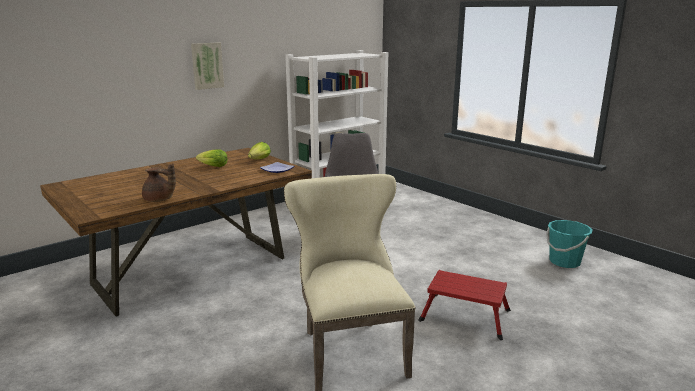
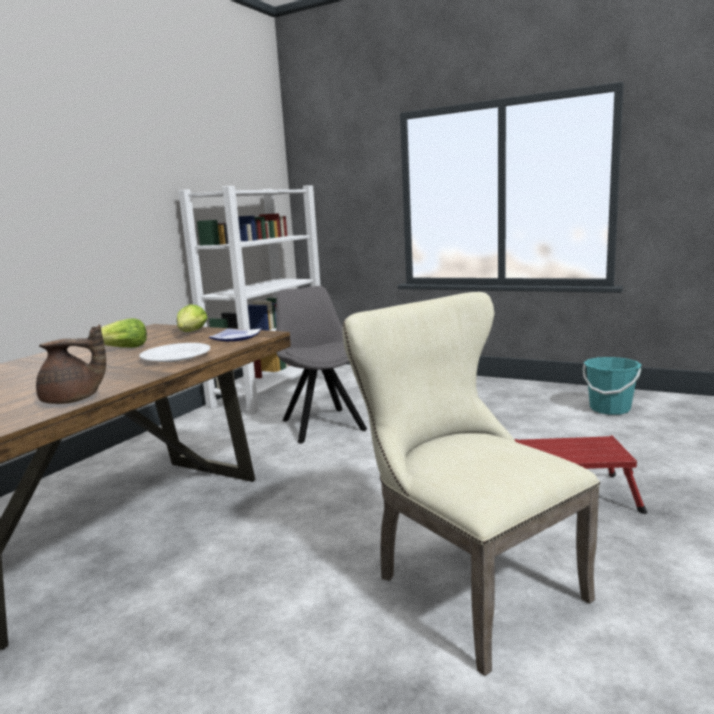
camera: 20 degrees left, 5 degrees down
picture [191,43,224,90] -> none
none -> white plate [139,343,211,362]

